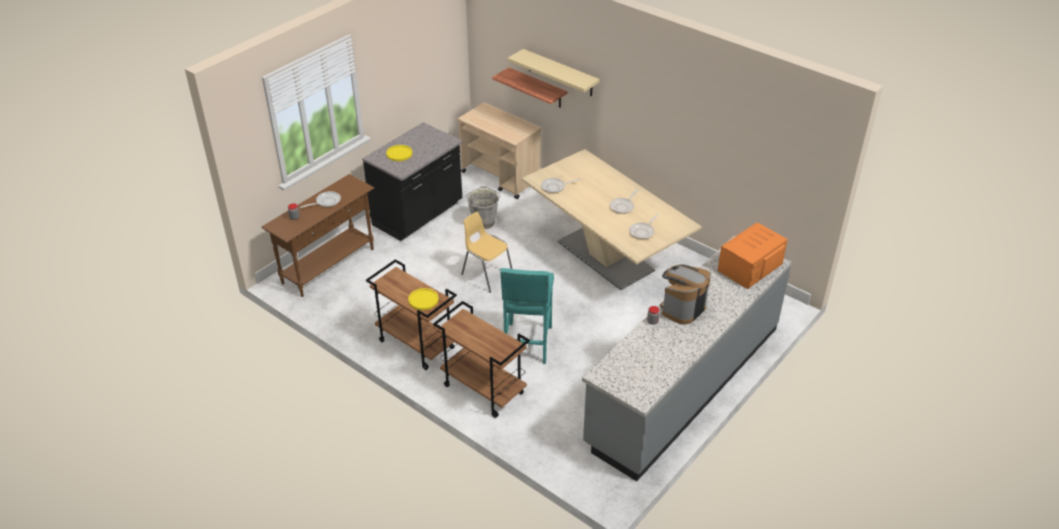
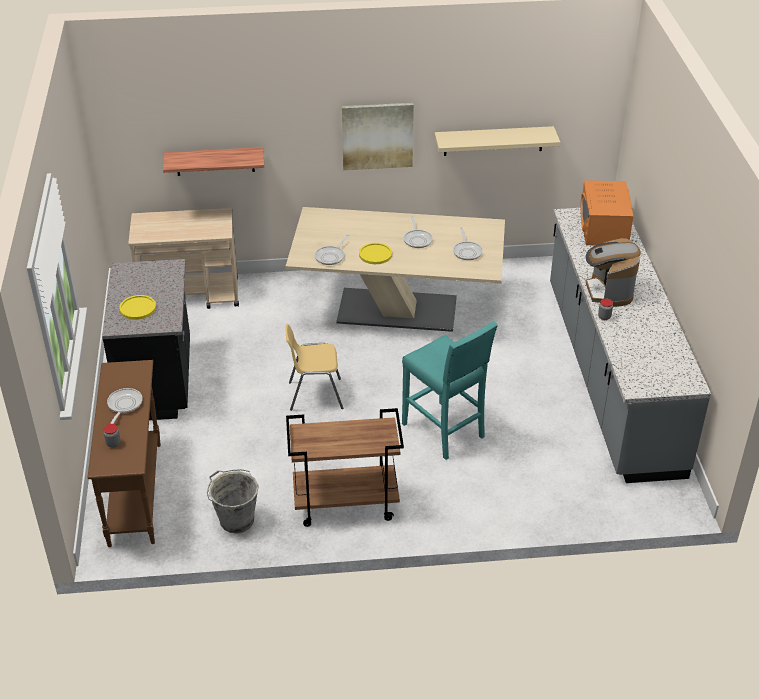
camera: 45 degrees left, 0 degrees up
yellow plate [408,288,439,310] -> yellow plate moved to [359,243,392,264]
brown cart [433,301,530,418] -> none
grey bucket [466,186,501,229] -> grey bucket moved to [207,469,259,534]
beige shelf [507,49,600,96] -> beige shelf moved to [435,126,560,156]
none -> picture [342,103,414,170]

